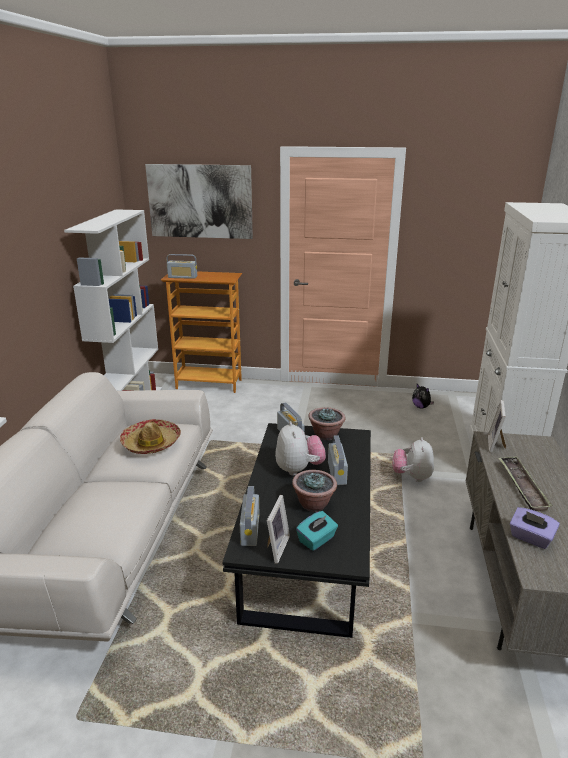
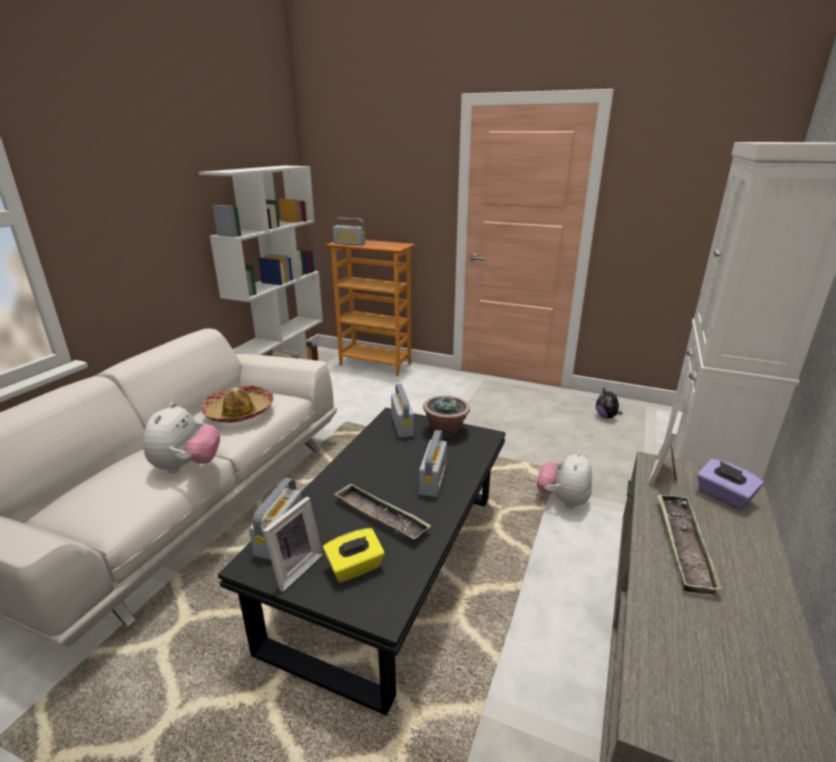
camera: 15 degrees right, 0 degrees up
picture [145,164,253,239] -> none
plush toy [275,421,326,476] -> plush toy moved to [143,402,220,473]
potted plant [292,470,337,512] -> tray [334,484,431,540]
turquoise tissue box [296,511,338,551] -> yellow tissue box [323,528,385,583]
purple tissue box [510,507,560,549] -> purple tissue box moved to [697,459,764,510]

